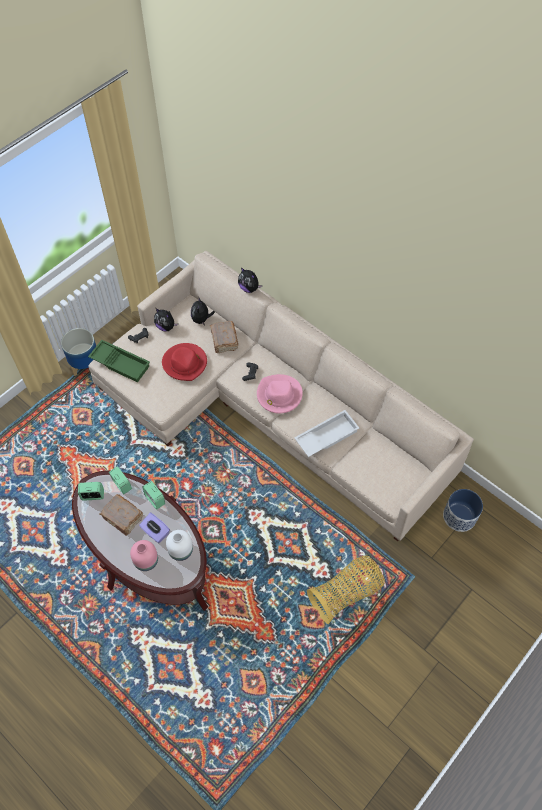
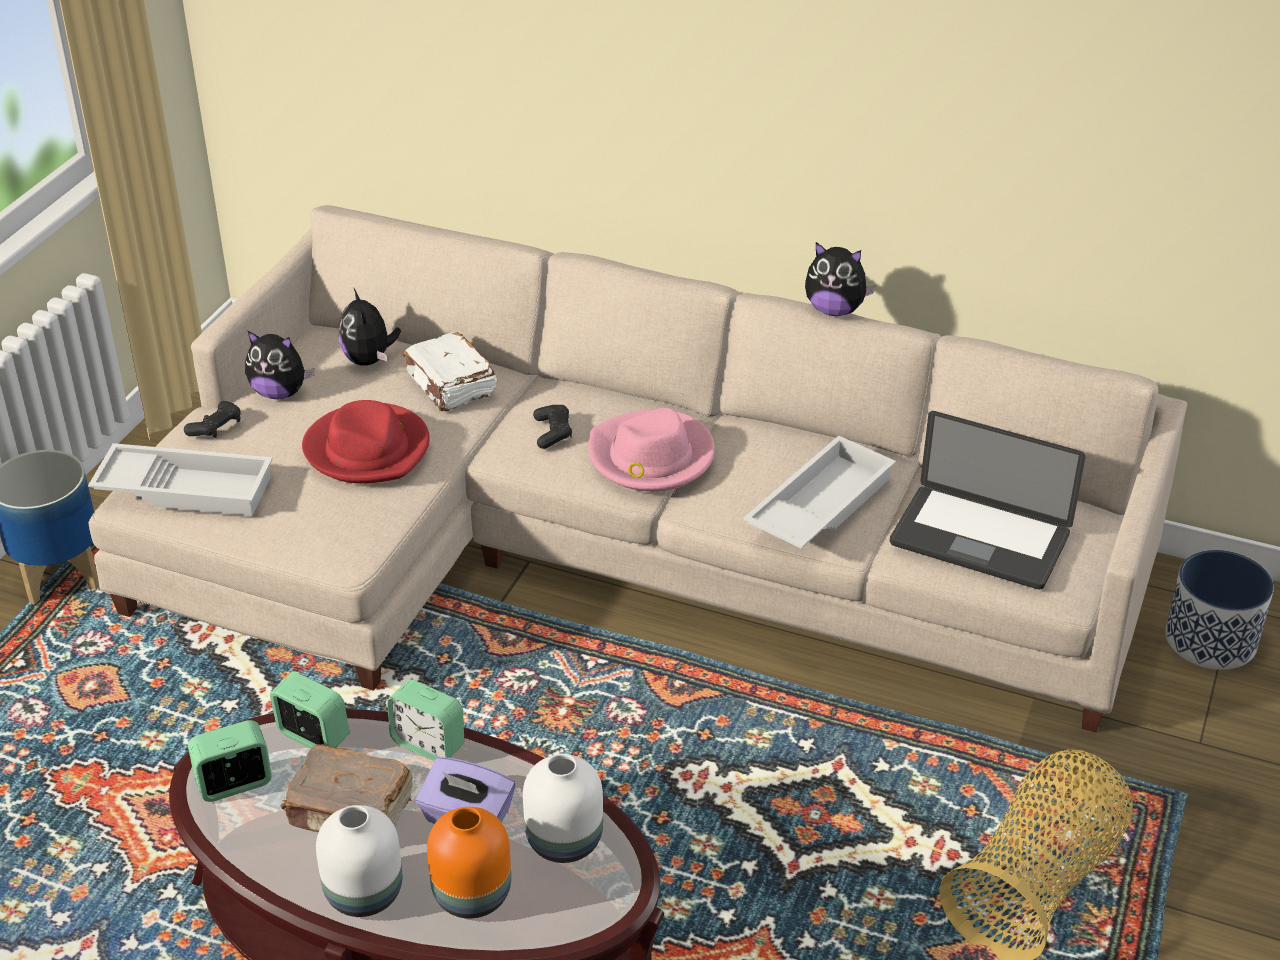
camera: 20 degrees left, 20 degrees down
green tray [88,340,150,382] -> white tray [88,443,273,516]
pink vase [130,540,158,571] -> orange vase [427,807,511,919]
brown book [210,321,239,353] -> white book [402,332,497,411]
plush toy [238,267,262,293] -> plush toy moved to [805,242,876,316]
none -> white vase [316,805,402,917]
none -> laptop [890,411,1085,589]

